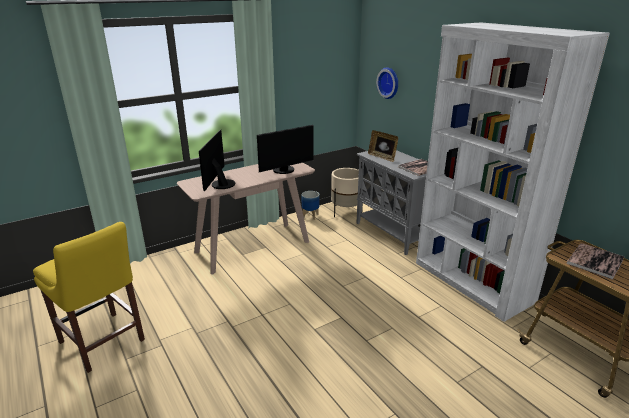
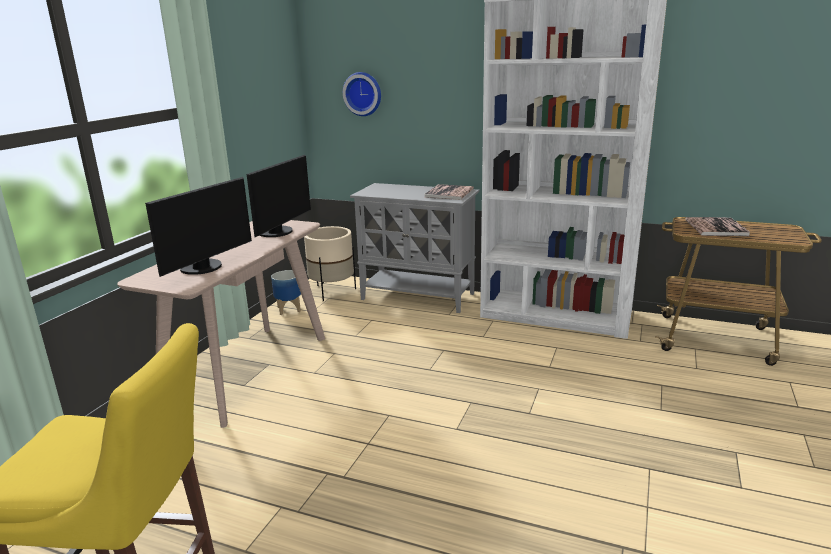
camera: 35 degrees left, 5 degrees down
monitor [199,130,235,191] -> monitor turned 120 degrees counterclockwise [145,177,252,277]
picture frame [368,130,398,162] -> none

